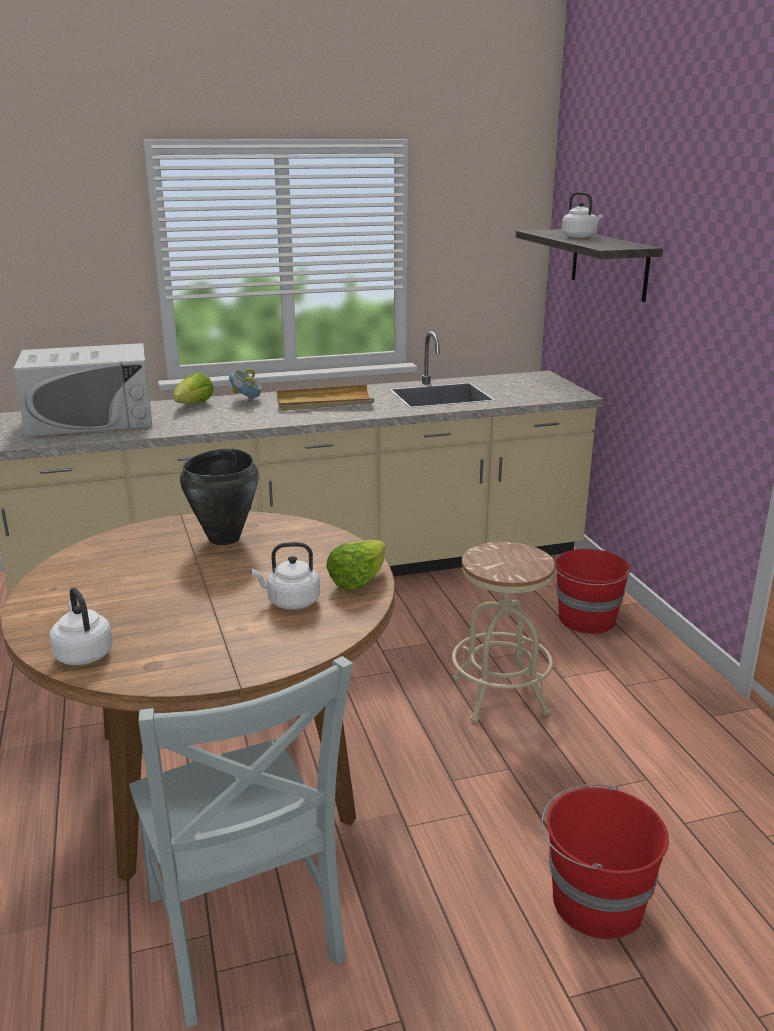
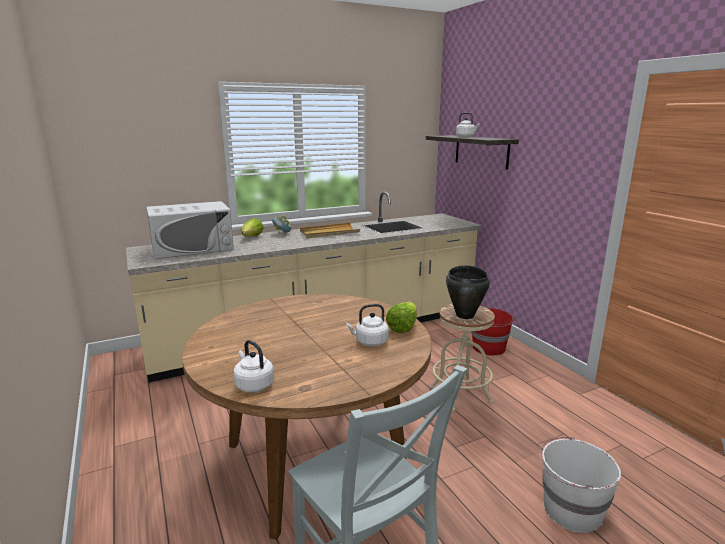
camera: 10 degrees left, 5 degrees down
black cooking pot [180,448,259,545] -> black cooking pot moved to [446,265,490,319]
red bucket [541,784,669,939] -> white bucket [539,437,621,533]

